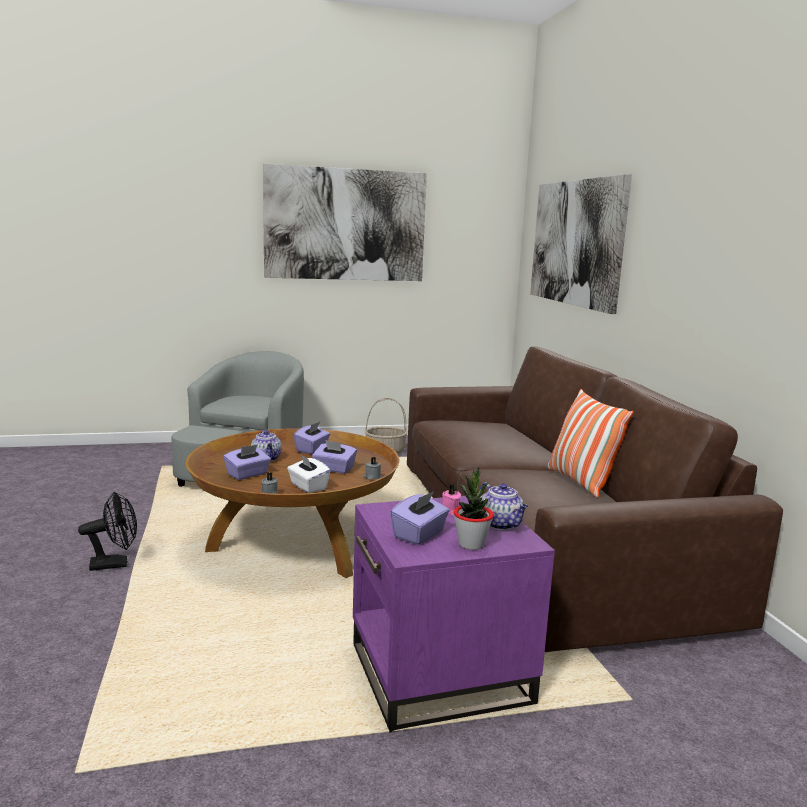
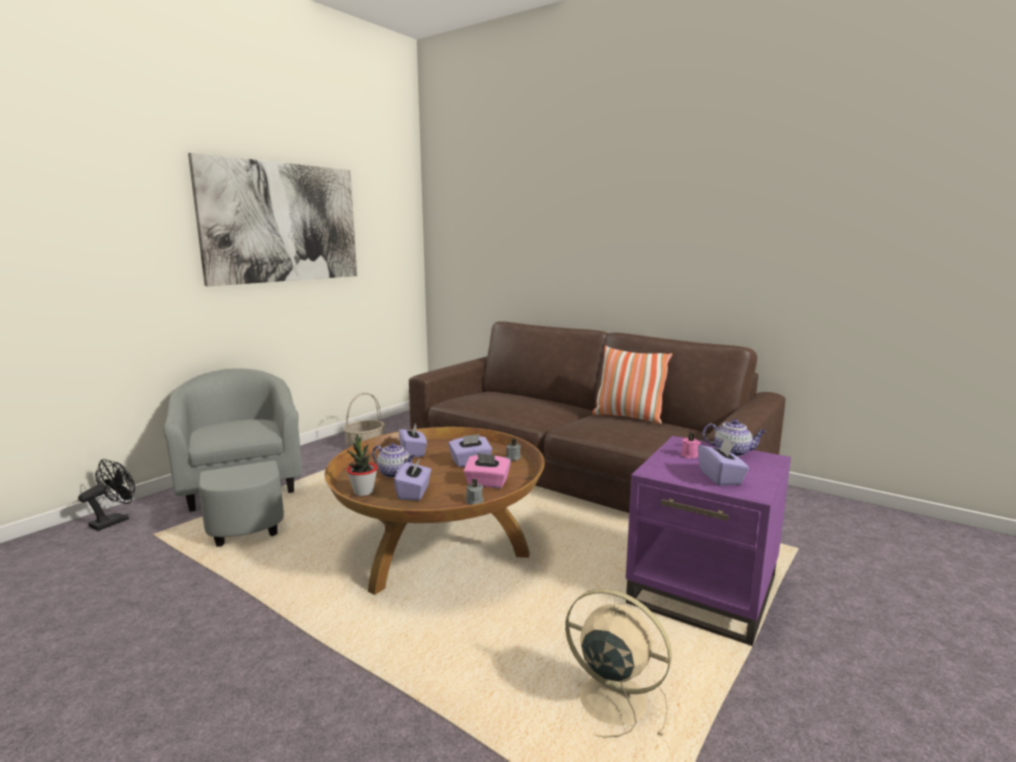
camera: 40 degrees left, 0 degrees up
black fan [78,492,137,571] -> black fan moved to [78,459,135,531]
white tissue box [287,455,330,493] -> pink tissue box [464,453,511,488]
potted plant [453,466,494,550] -> potted plant moved to [347,434,378,496]
picture [530,174,632,314] -> none
none -> beige fan [565,589,672,738]

